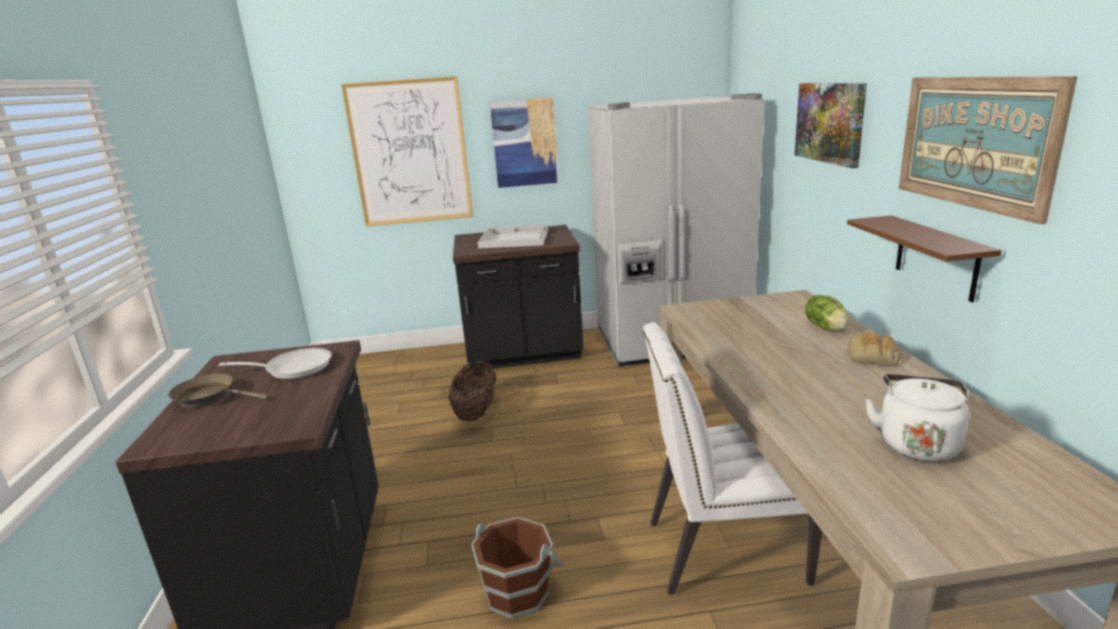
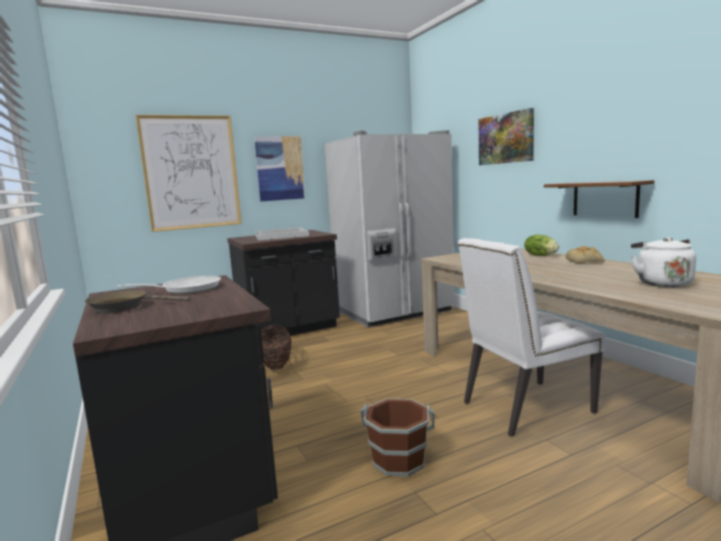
camera: 20 degrees left, 10 degrees down
picture [899,76,1077,225] -> none

